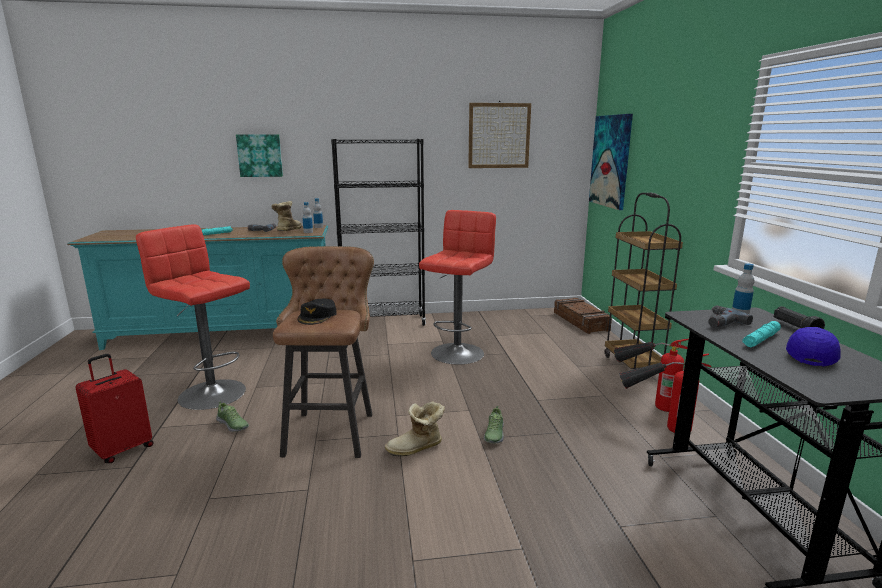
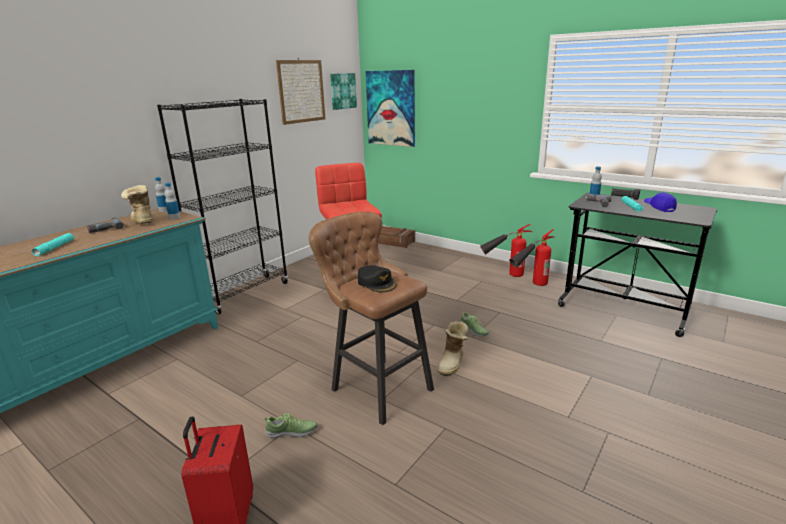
camera: 45 degrees left, 5 degrees up
red stool [136,224,250,410] -> none
picture [236,134,283,177] -> picture moved to [330,73,357,110]
brown cart [604,193,683,369] -> none

